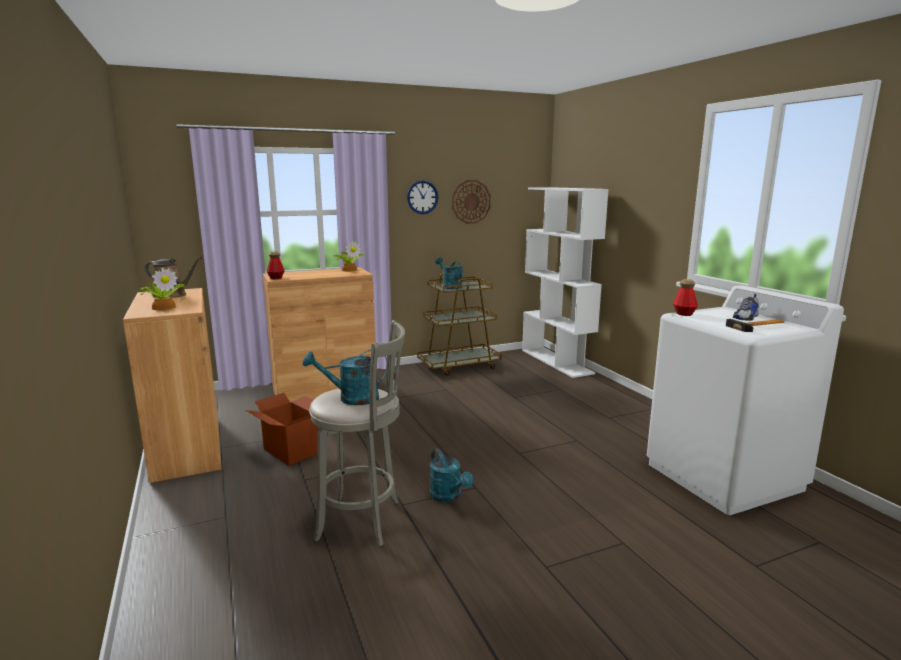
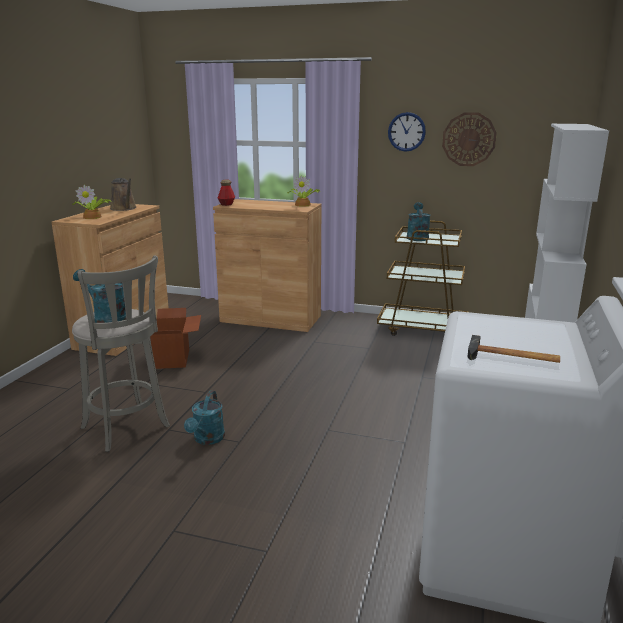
camera: 40 degrees right, 5 degrees up
bottle [673,279,698,316] -> none
shoe [733,294,759,321] -> none

